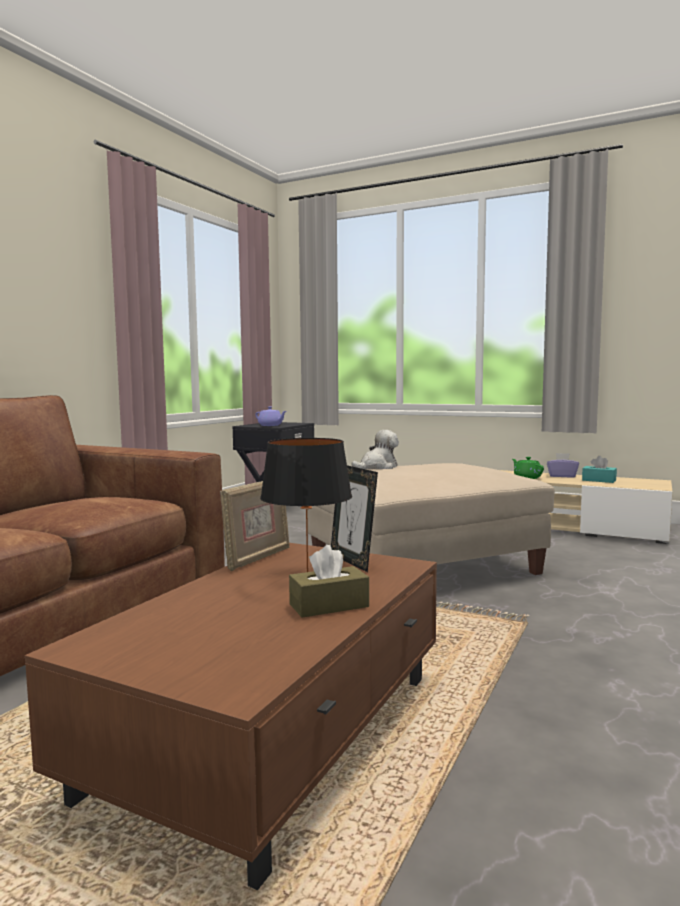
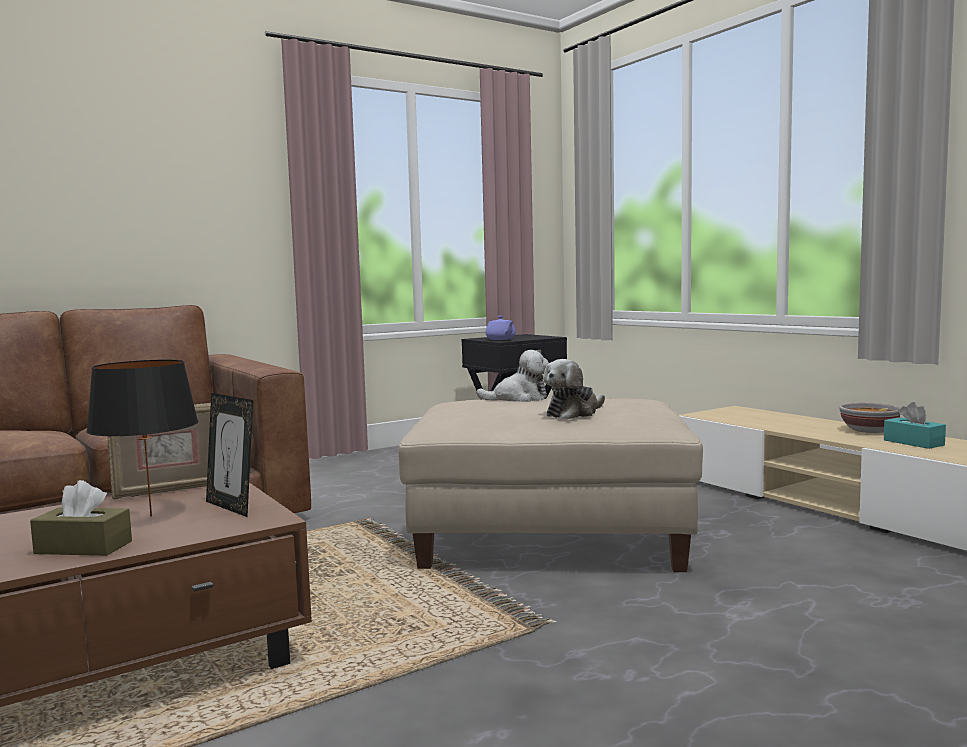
camera: 30 degrees right, 0 degrees up
picture frame [331,465,378,572] -> picture frame turned 45 degrees counterclockwise [206,393,253,517]
green teapot [512,457,544,479] -> none
purple tissue box [547,453,579,478] -> bowl [840,403,901,433]
none -> plush toy [543,359,605,419]

